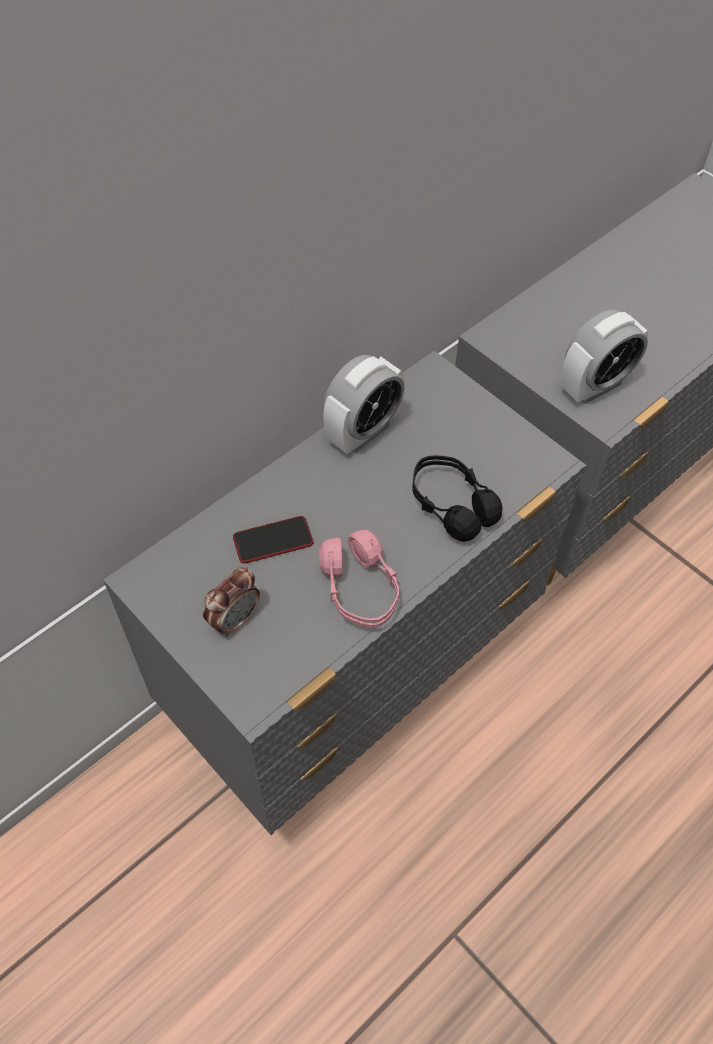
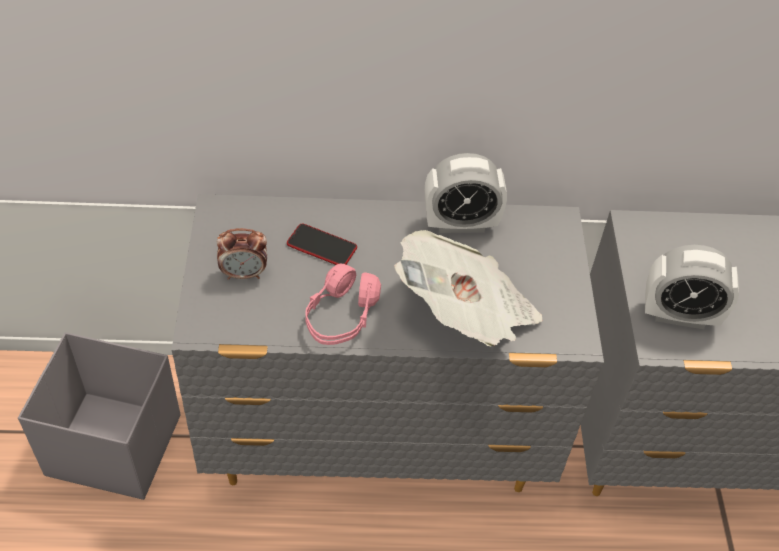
camera: 40 degrees right, 5 degrees down
black headphones [412,455,502,542] -> newspaper [394,230,542,347]
none -> grey storage box [18,332,180,500]

